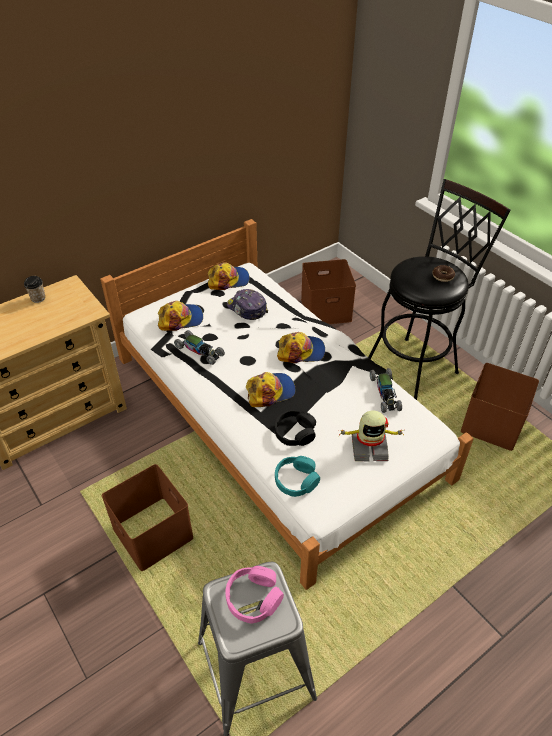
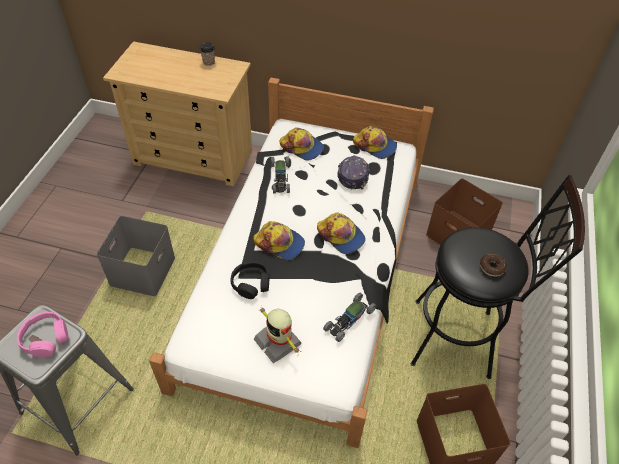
camera: 50 degrees right, 5 degrees up
brown storage box [102,464,193,571] -> grey storage box [97,216,175,296]
turquoise headphones [275,456,320,497] -> none

